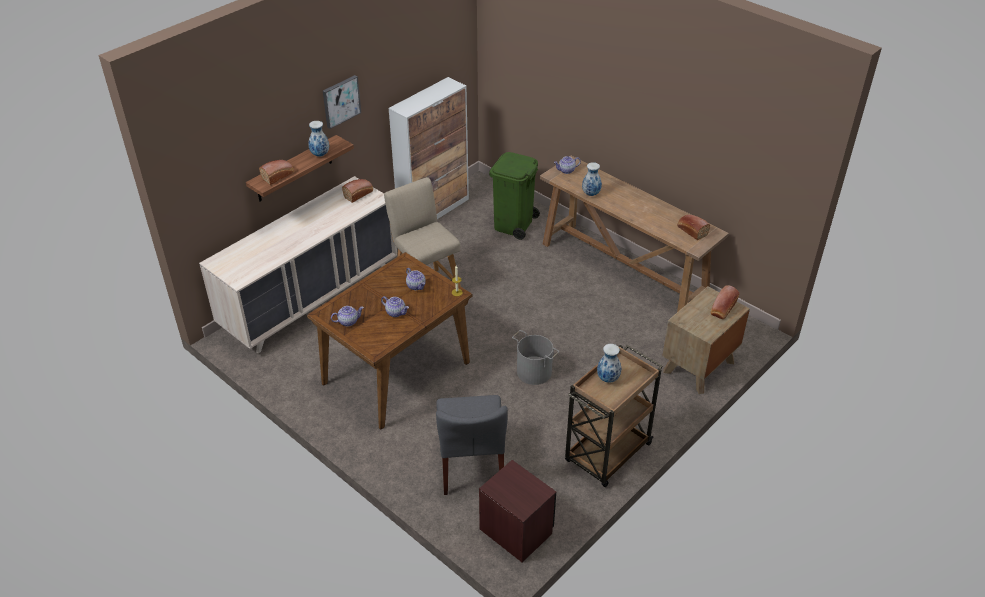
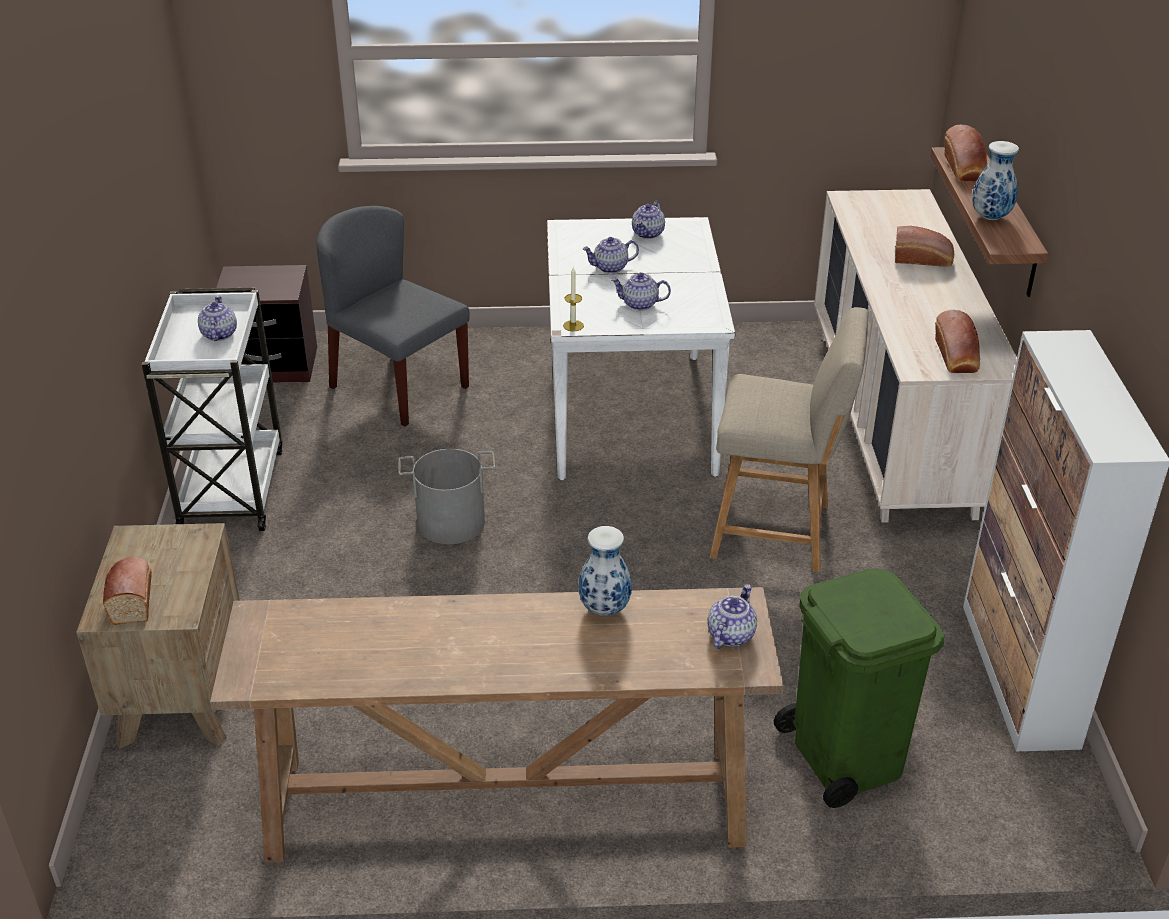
camera: 135 degrees right, 5 degrees down
brown dining table [307,252,472,429] -> white dining table [547,217,735,480]
picture [323,75,361,129] -> none
brown cart [565,345,663,487] -> white cart [142,288,283,531]
vase [597,344,621,383] -> teapot [198,295,237,341]
bread [677,214,710,240] -> bread moved to [895,226,954,267]

